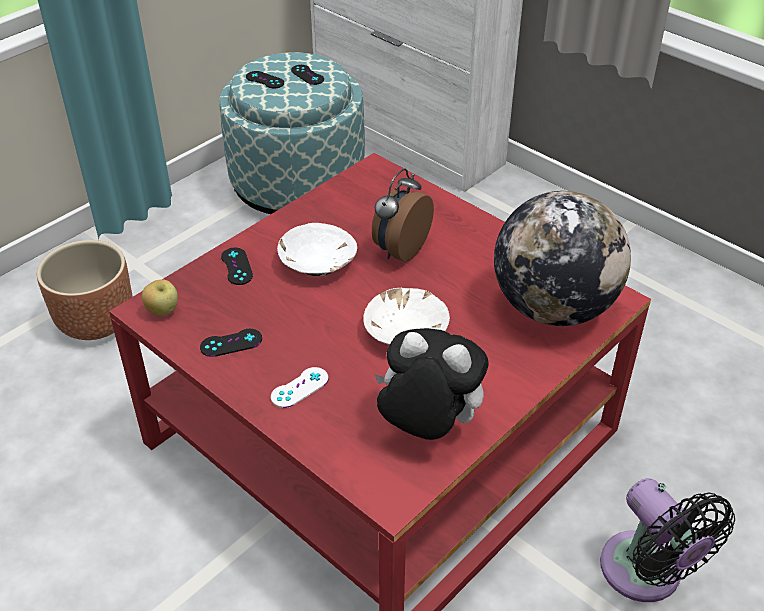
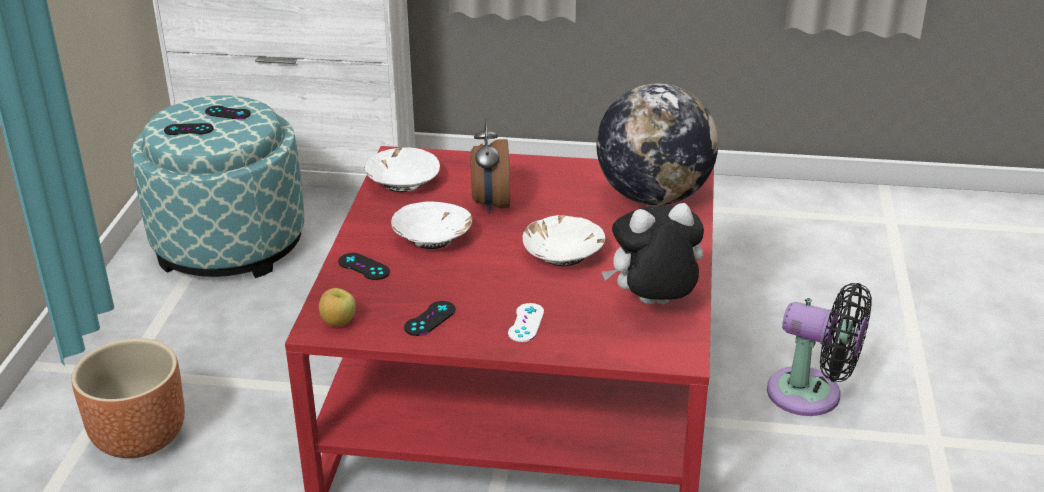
camera: 35 degrees left, 10 degrees down
none -> white bowl [364,148,440,192]

